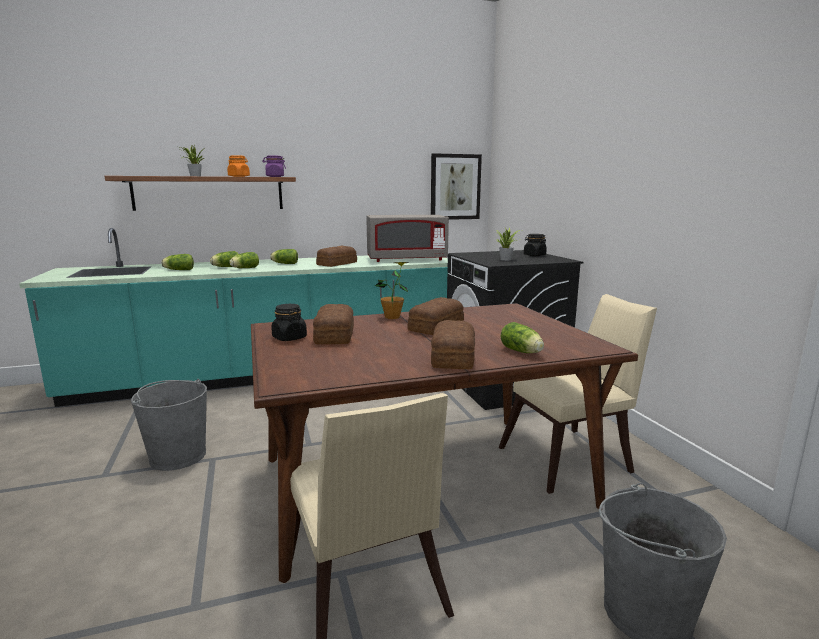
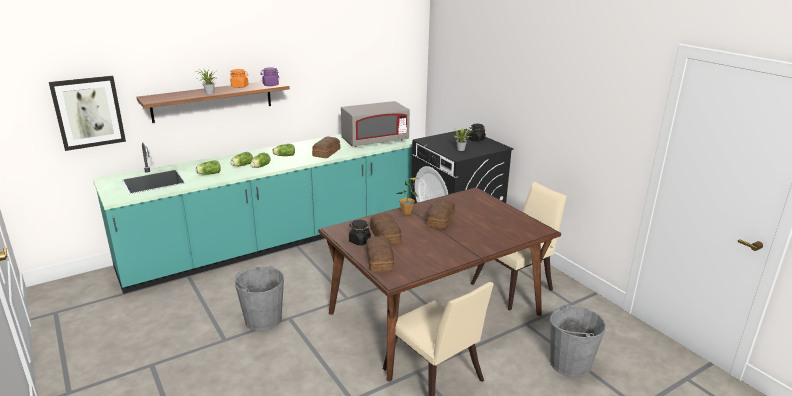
camera: 15 degrees left, 10 degrees up
picture [431,153,482,220] -> picture moved to [49,76,126,151]
bread [431,320,475,369] -> bread moved to [366,236,394,272]
lettuce [500,322,544,353] -> none

